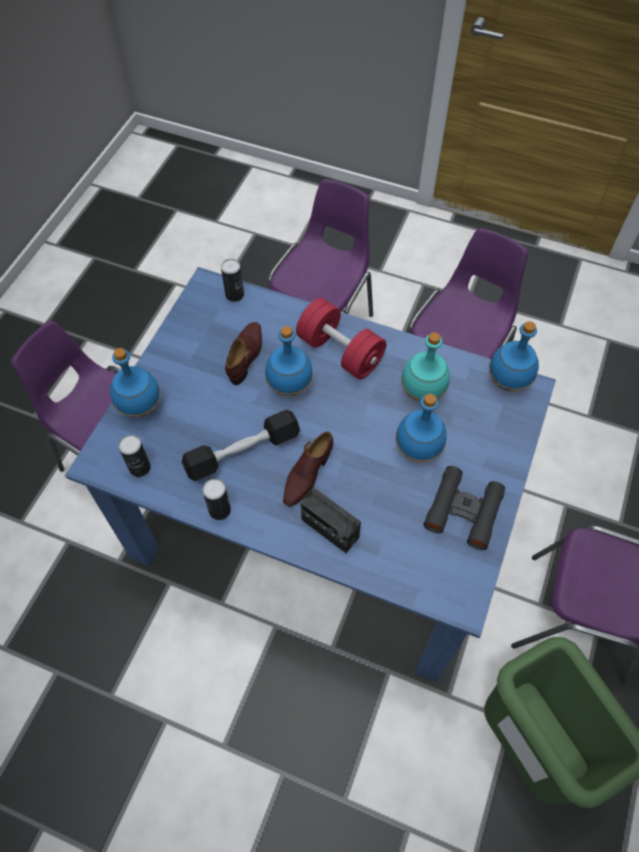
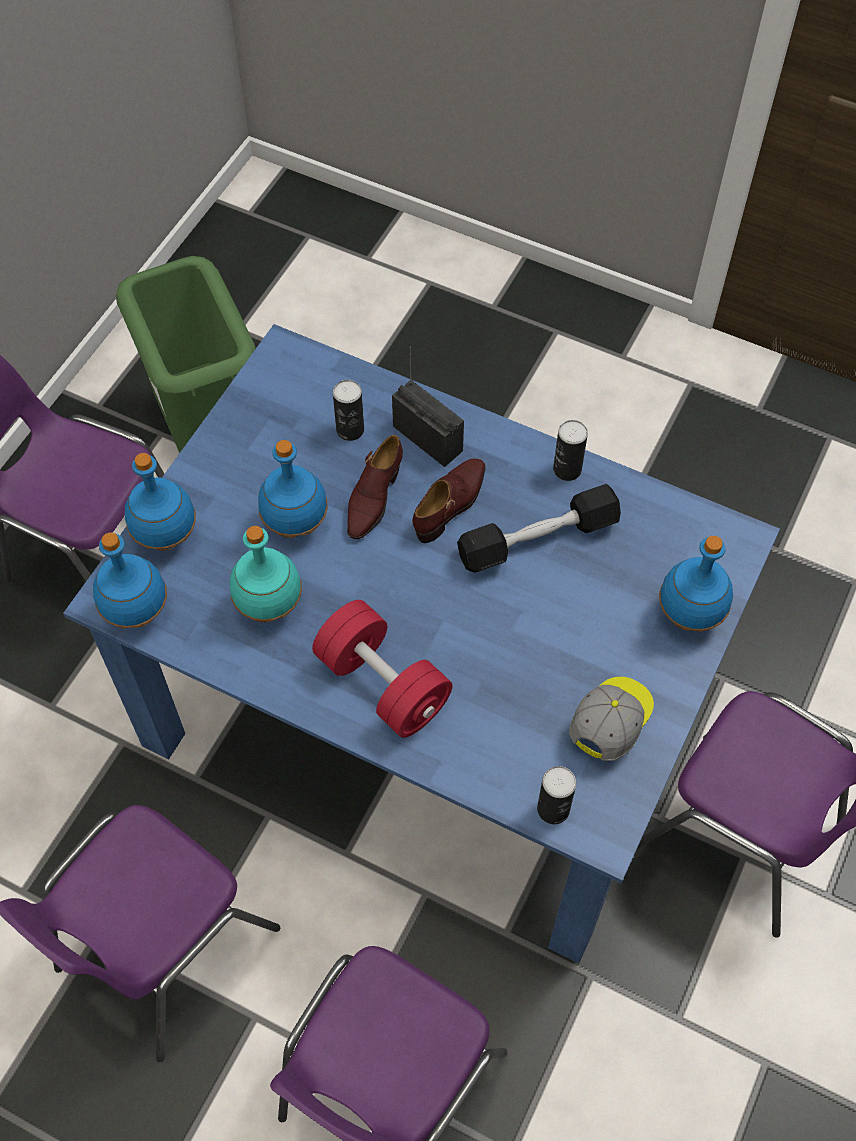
camera: 175 degrees left, 0 degrees up
can [118,435,151,477] -> can moved to [333,380,364,441]
brown shoe [225,322,262,385] -> brown shoe moved to [347,435,403,539]
blue bottle [265,326,313,396] -> blue bottle moved to [125,453,196,551]
black binoculars [423,466,505,550] -> none
none -> cap [569,677,654,761]

